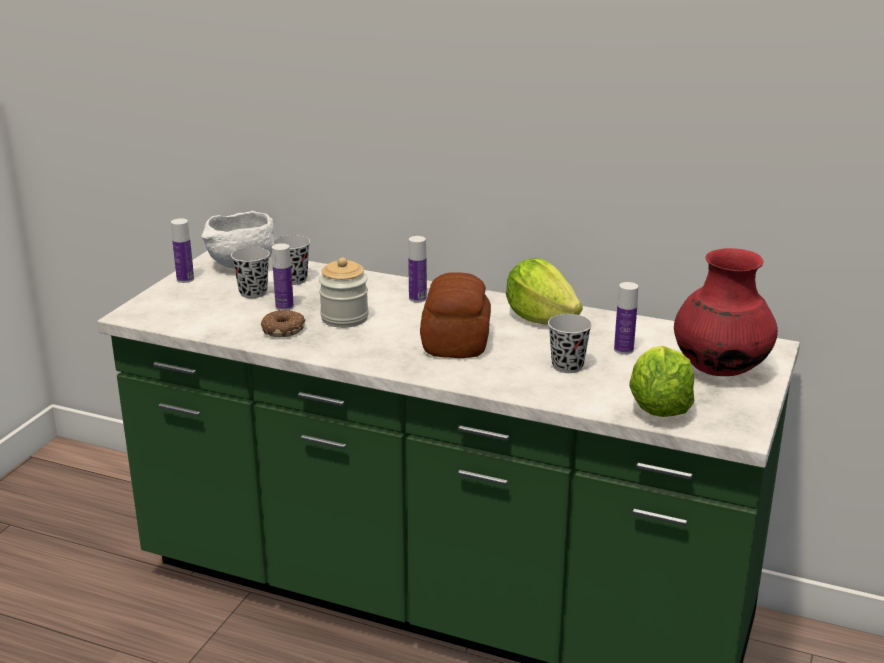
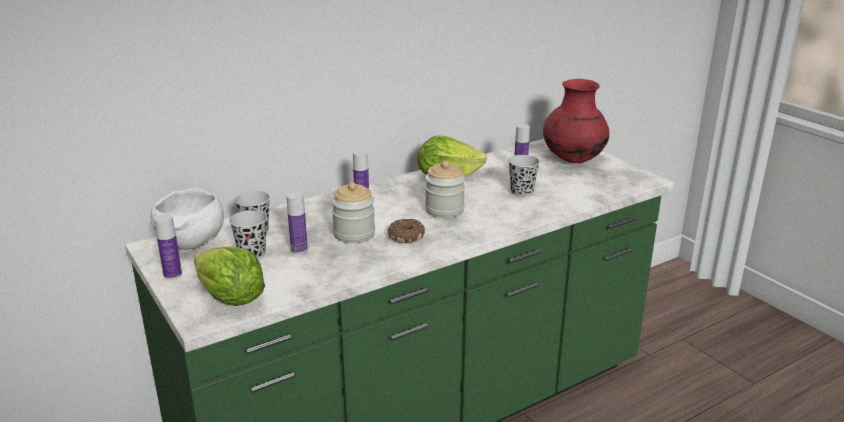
camera: 55 degrees left, 0 degrees up
donut [261,310,306,337] -> donut moved to [388,219,425,243]
bread [420,273,491,358] -> jar [425,161,465,218]
lettuce [629,346,694,417] -> lettuce moved to [194,246,265,306]

